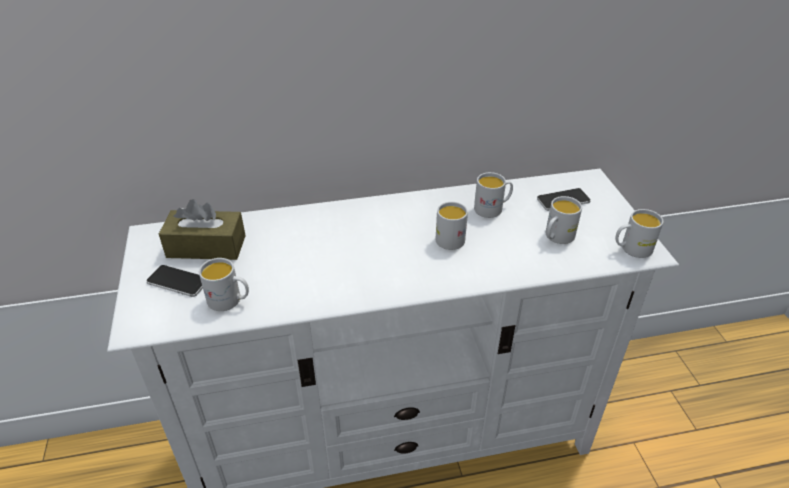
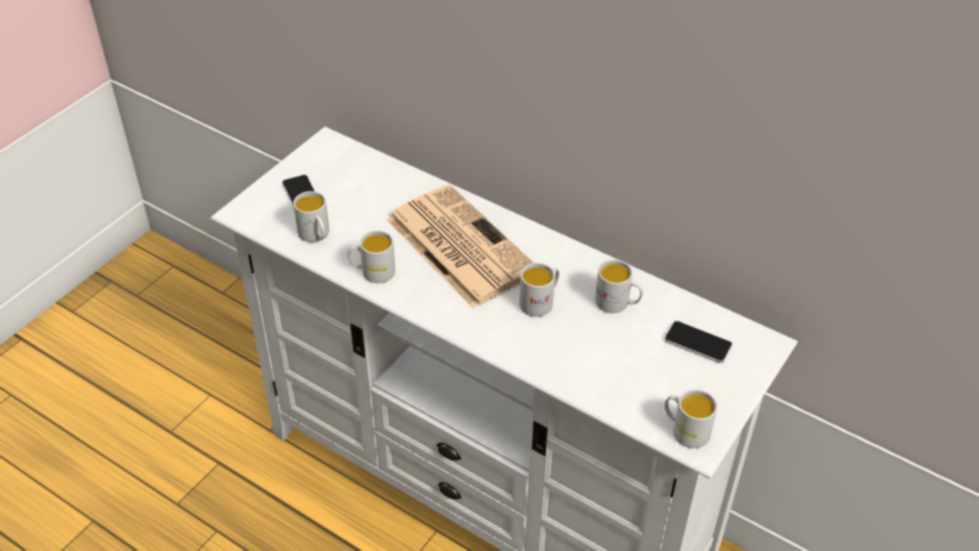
camera: 45 degrees right, 5 degrees up
brown tissue box [159,199,246,260] -> none
white mug [546,196,582,244] -> white mug moved to [348,231,395,283]
none -> newspaper [387,185,533,308]

